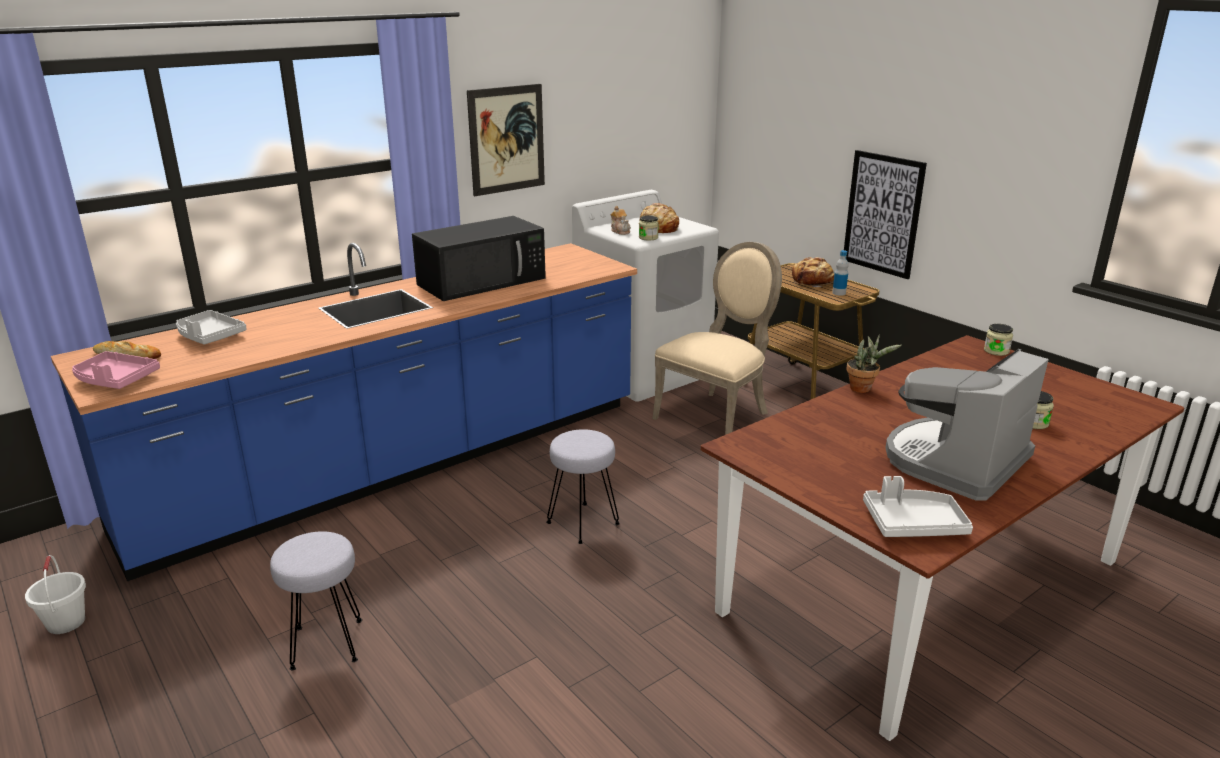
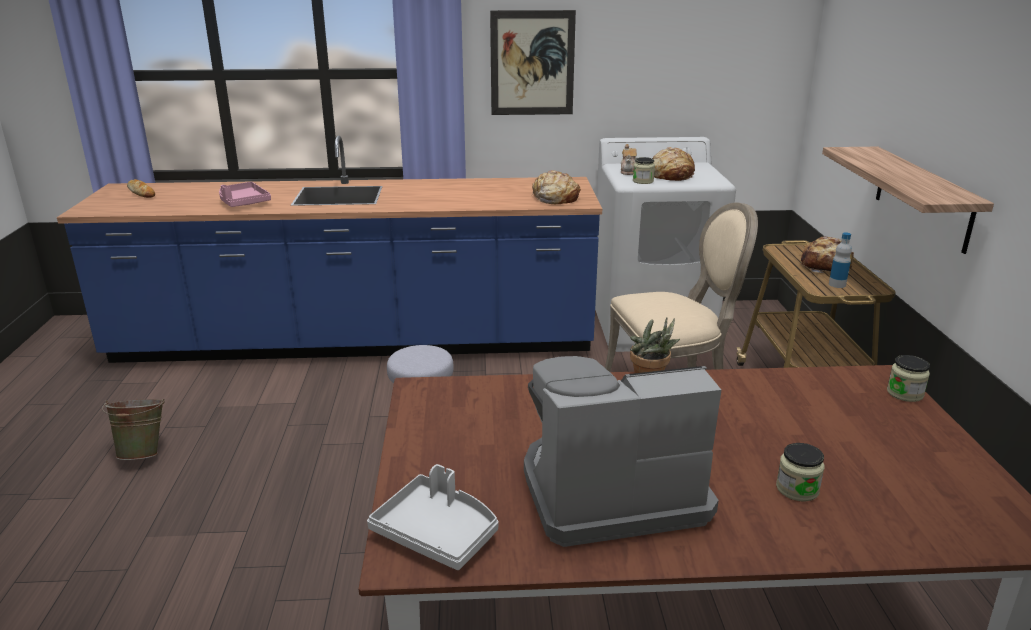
camera: 35 degrees right, 0 degrees up
white bucket [25,555,86,634] -> none
pink tray [72,351,160,389] -> pink tray moved to [219,182,271,207]
grey tray [176,310,247,345] -> none
grey stool [270,531,362,670] -> green bucket [102,399,165,460]
black microwave [412,216,546,301] -> none
picture [844,150,927,279] -> shelf [822,147,994,254]
none -> bread [532,170,581,204]

